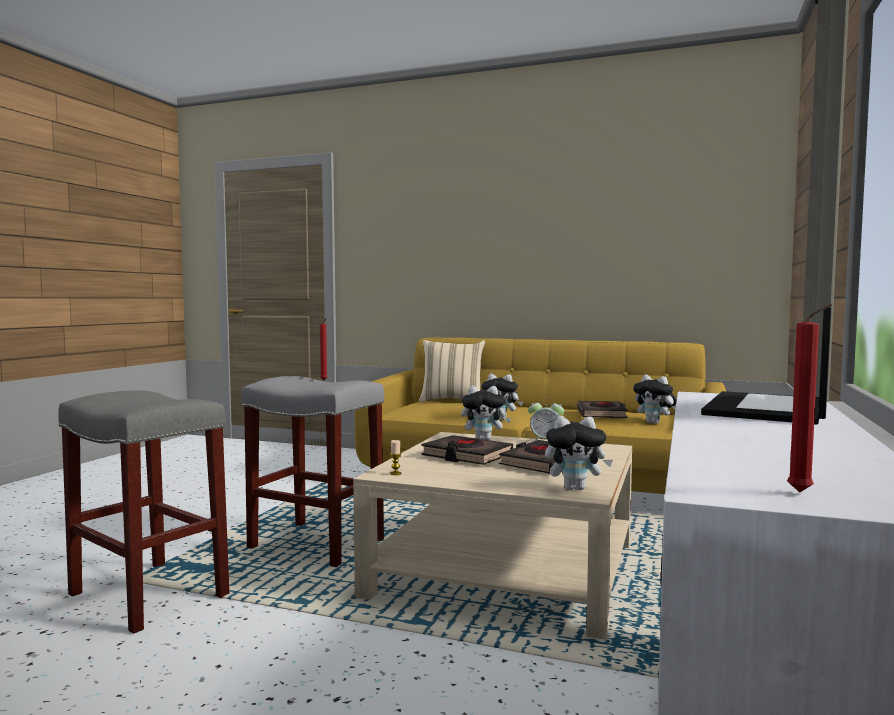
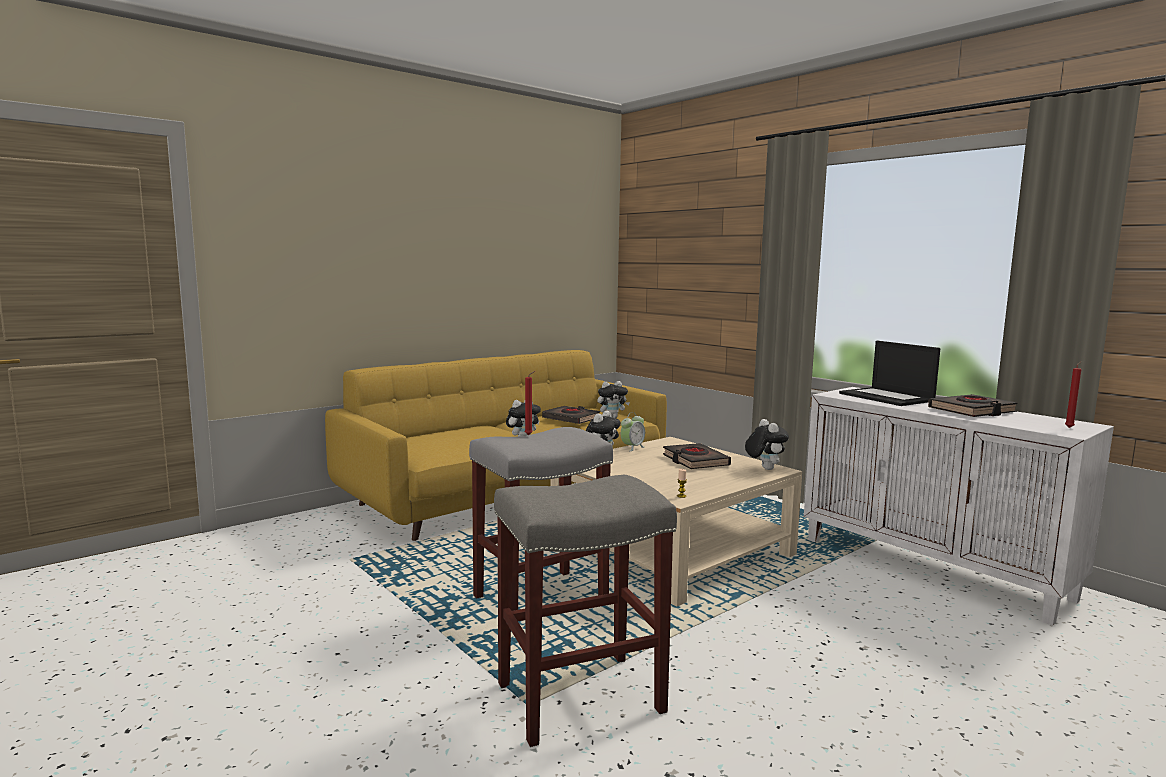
camera: 60 degrees left, 5 degrees up
beige pillow [419,340,485,402] -> none
black book [421,435,513,465] -> black book moved to [928,394,1018,417]
plush toy [545,416,613,490] -> plush toy turned 45 degrees counterclockwise [745,419,789,470]

